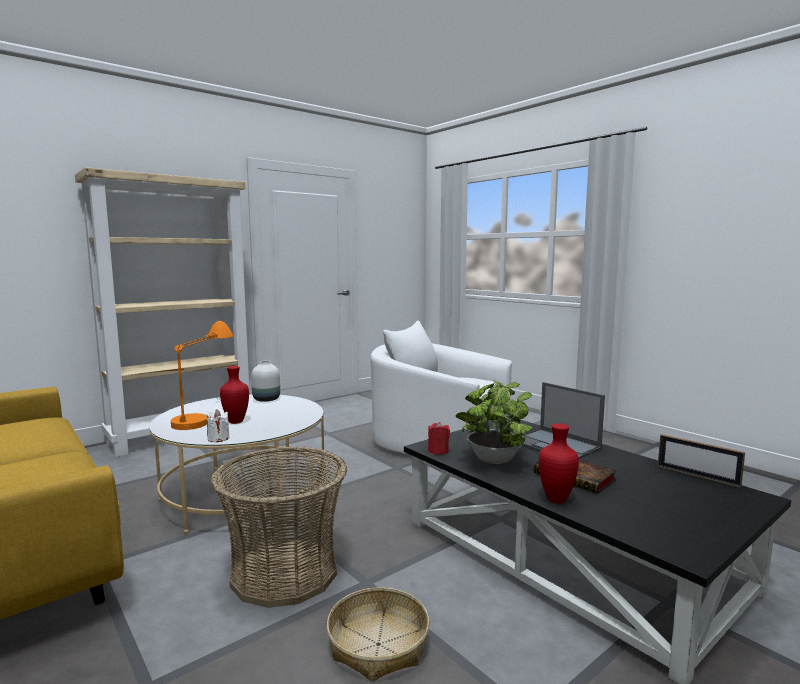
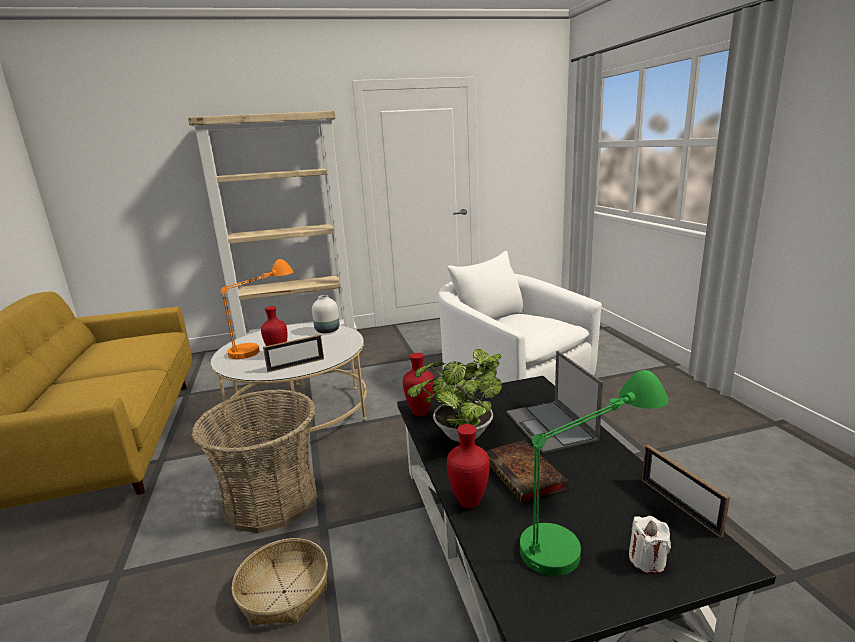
camera: 25 degrees right, 10 degrees up
white candle [206,409,229,442] -> white candle moved to [629,516,671,574]
red candle [428,422,450,455] -> red vase [403,353,434,416]
none -> picture frame [263,335,324,372]
none -> green table lamp [520,370,669,576]

